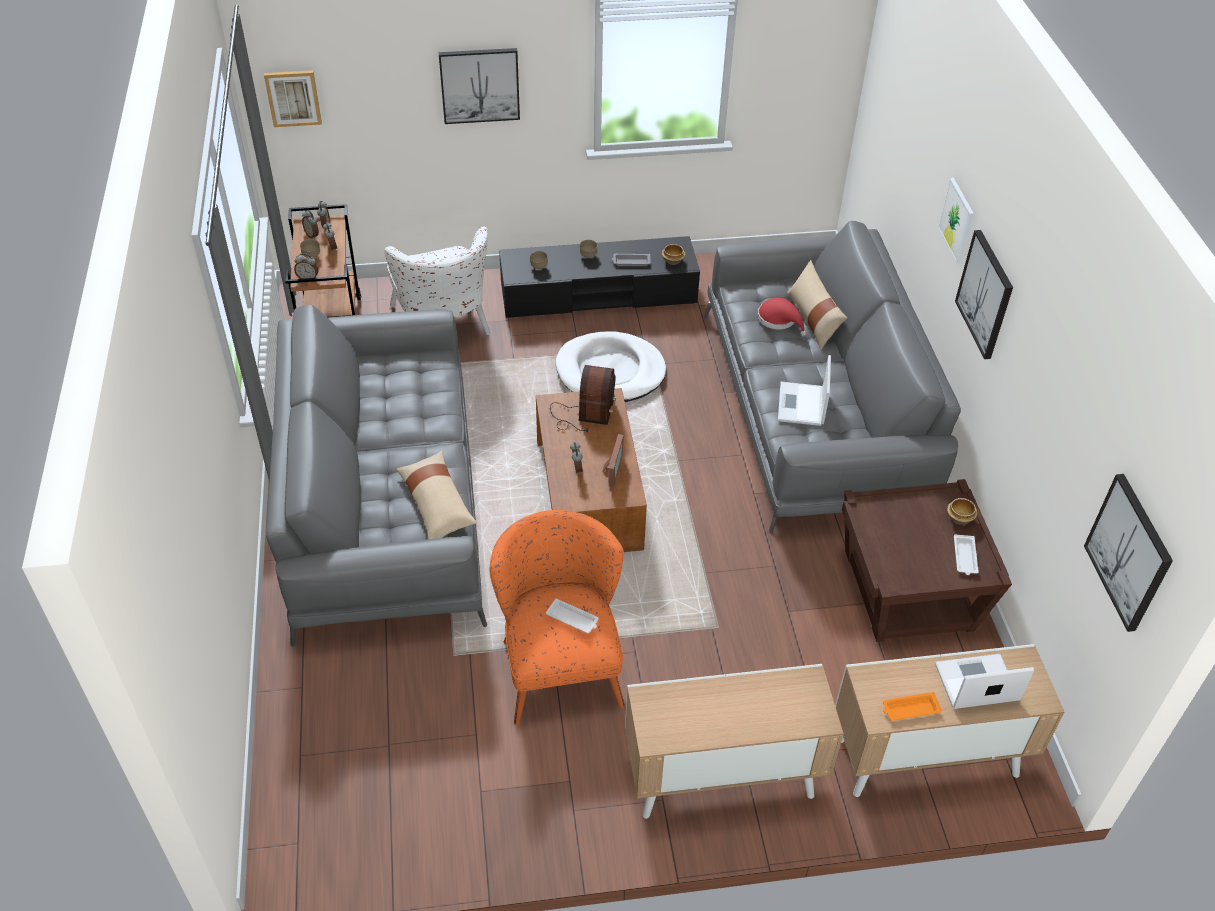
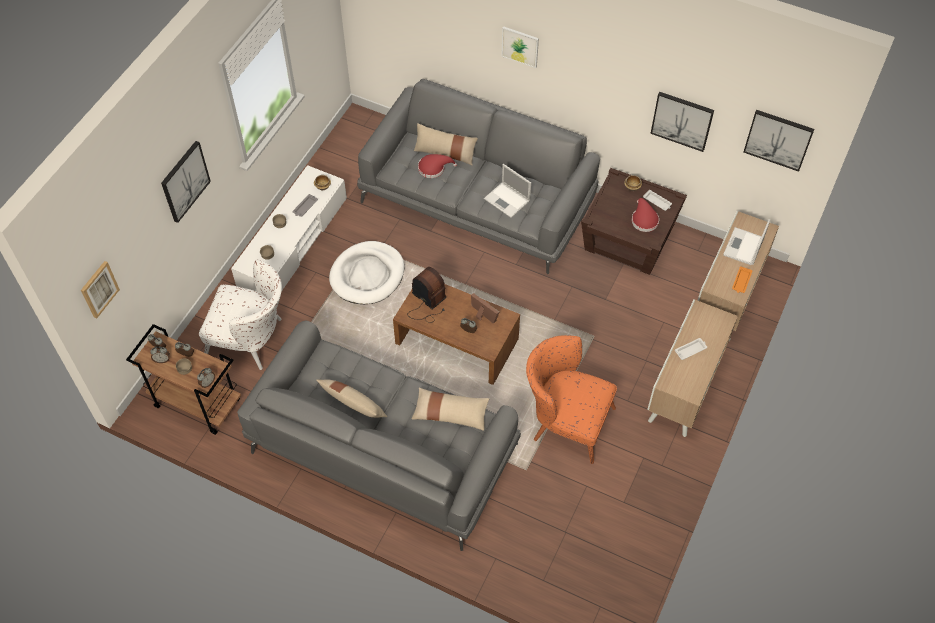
camera: 55 degrees left, 10 degrees up
black tv stand [499,236,700,318] -> white tv stand [231,165,347,292]
white tray [546,598,599,633] -> white tray moved to [675,338,707,360]
picture [955,230,1013,359] -> picture moved to [650,92,714,152]
none -> beige pillow [316,379,387,418]
none -> red hat [632,198,659,232]

